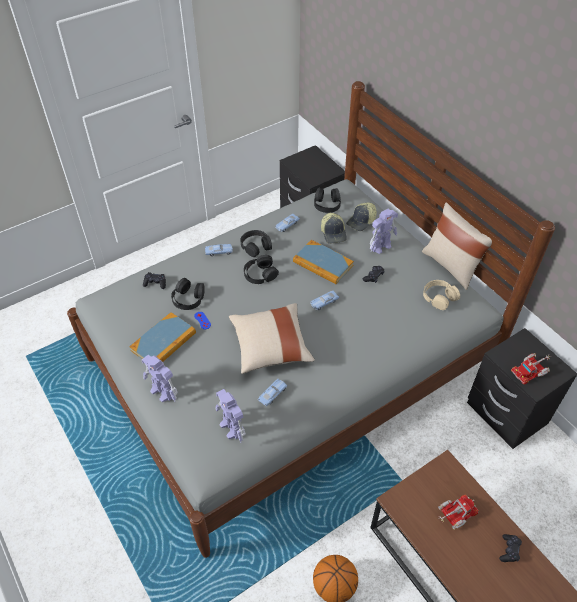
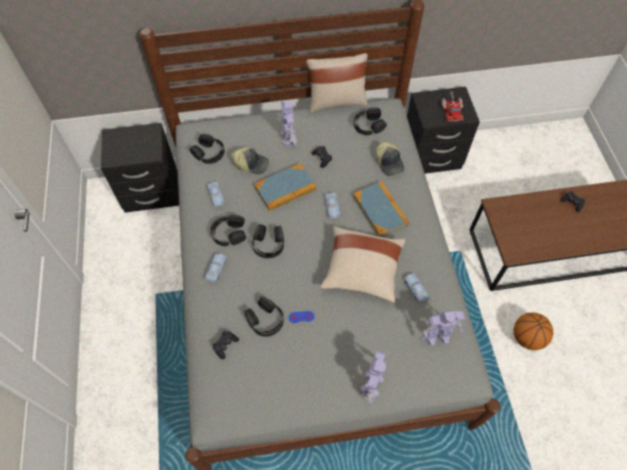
camera: 65 degrees left, 10 degrees up
book [129,312,196,362] -> book moved to [353,181,409,237]
toy robot [142,355,178,402] -> toy robot turned 45 degrees counterclockwise [360,351,386,405]
cap [346,202,377,231] -> cap moved to [376,142,404,176]
beige headphones [423,280,460,310] -> black headphones [354,107,387,135]
toy truck [438,494,479,530] -> none

